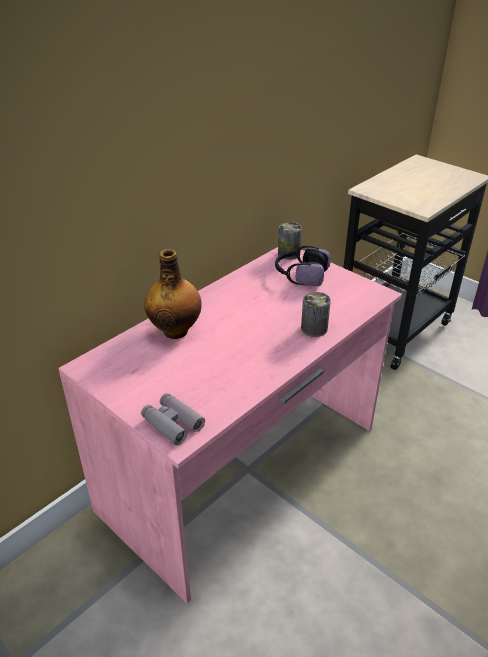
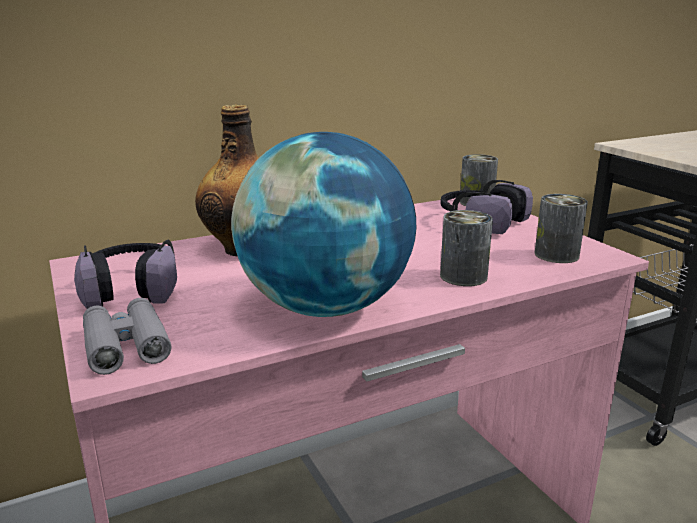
camera: 20 degrees right, 15 degrees down
none -> headphones [74,240,177,309]
none -> globe [231,132,416,317]
none -> can [534,194,588,263]

